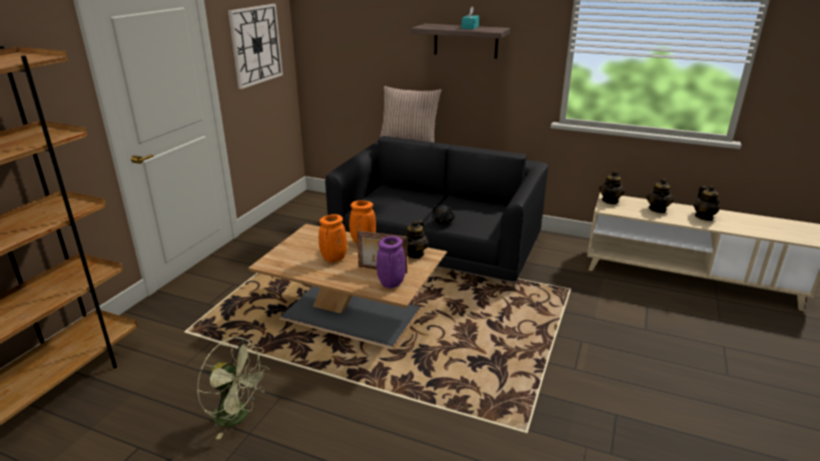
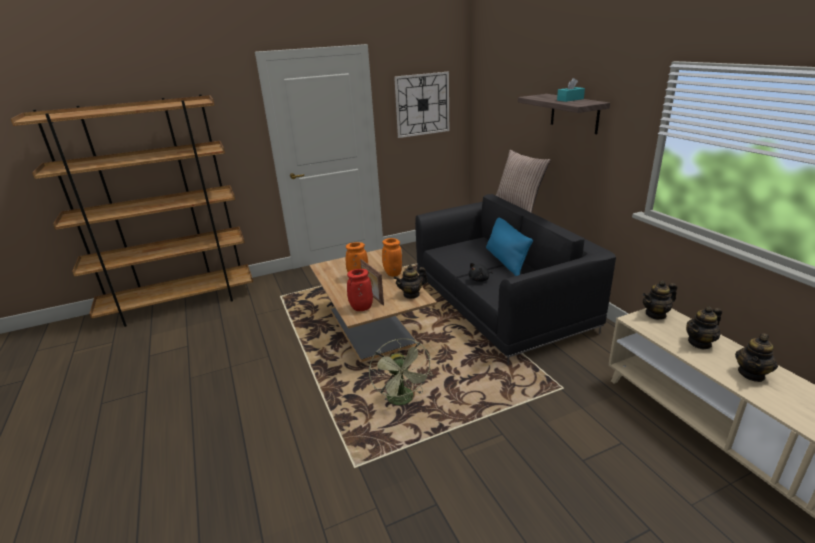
camera: 45 degrees right, 0 degrees up
green fan [197,337,269,439] -> green fan moved to [369,338,432,405]
purple vase [376,236,406,288] -> red vase [347,269,373,311]
none -> blue pillow [486,218,533,276]

